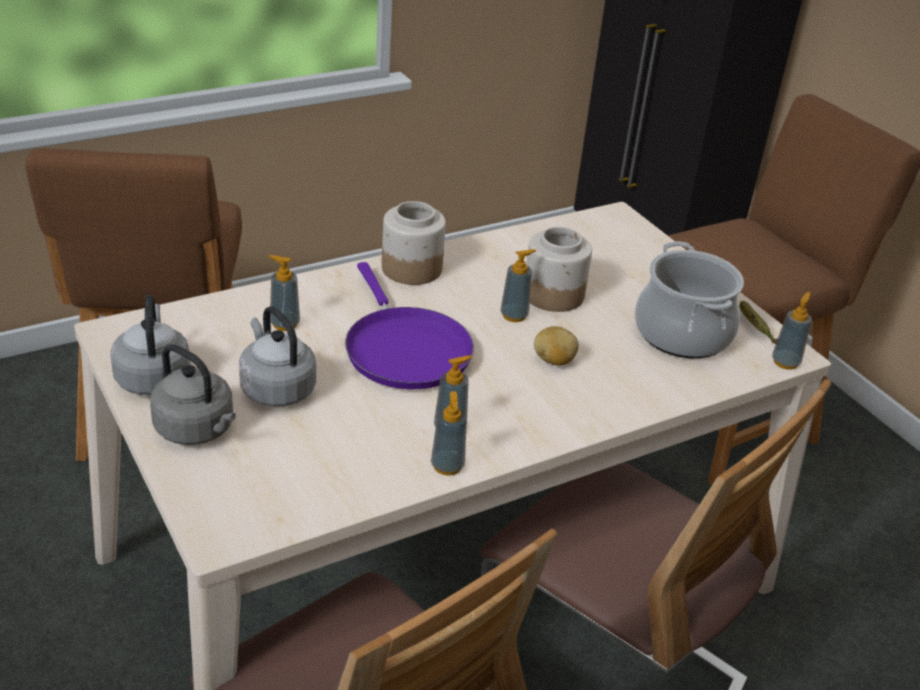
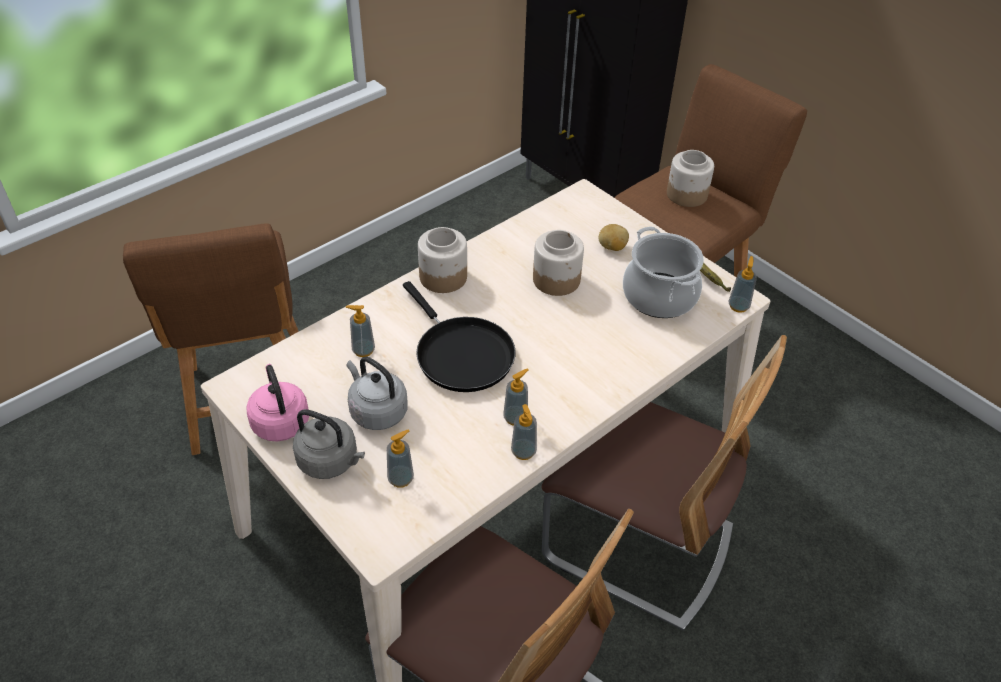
camera: 10 degrees left, 10 degrees up
grey kettle [110,294,191,395] -> pink kettle [246,364,309,441]
purple frying pan [345,262,474,389] -> black frying pan [403,281,516,392]
soap dispenser [500,249,536,322] -> soap dispenser moved to [387,430,414,488]
potato [534,326,579,366] -> potato moved to [599,224,629,251]
none -> jar [667,150,714,207]

